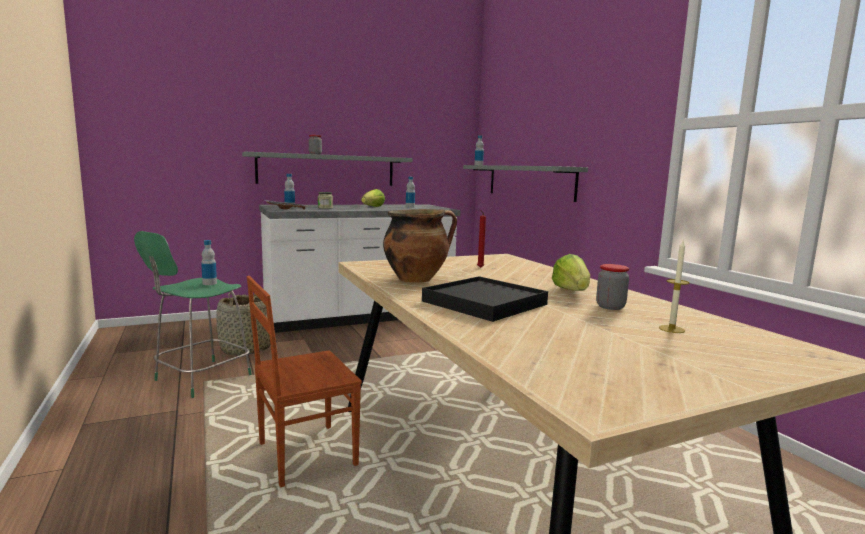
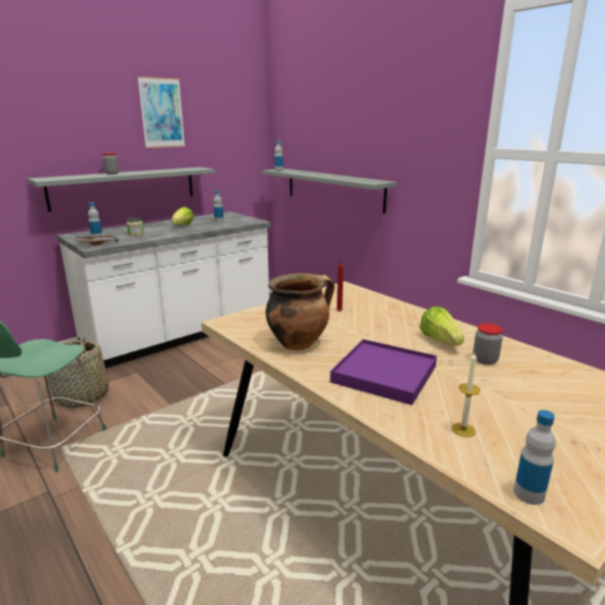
camera: 15 degrees left, 10 degrees up
bottle [201,240,217,285] -> bottle moved to [514,410,556,505]
brown chair [247,276,362,488] -> none
black tray [422,276,548,322] -> purple tray [330,339,437,405]
candle [659,241,689,333] -> candle moved to [451,353,480,437]
none -> picture [137,76,185,148]

